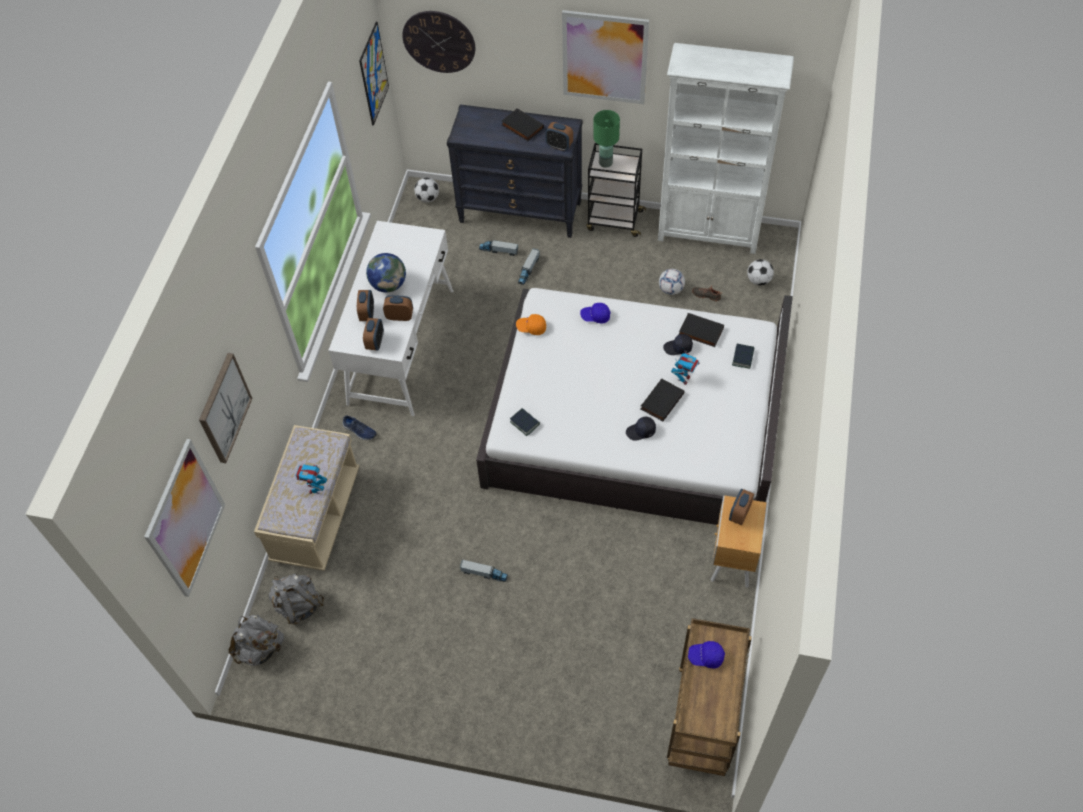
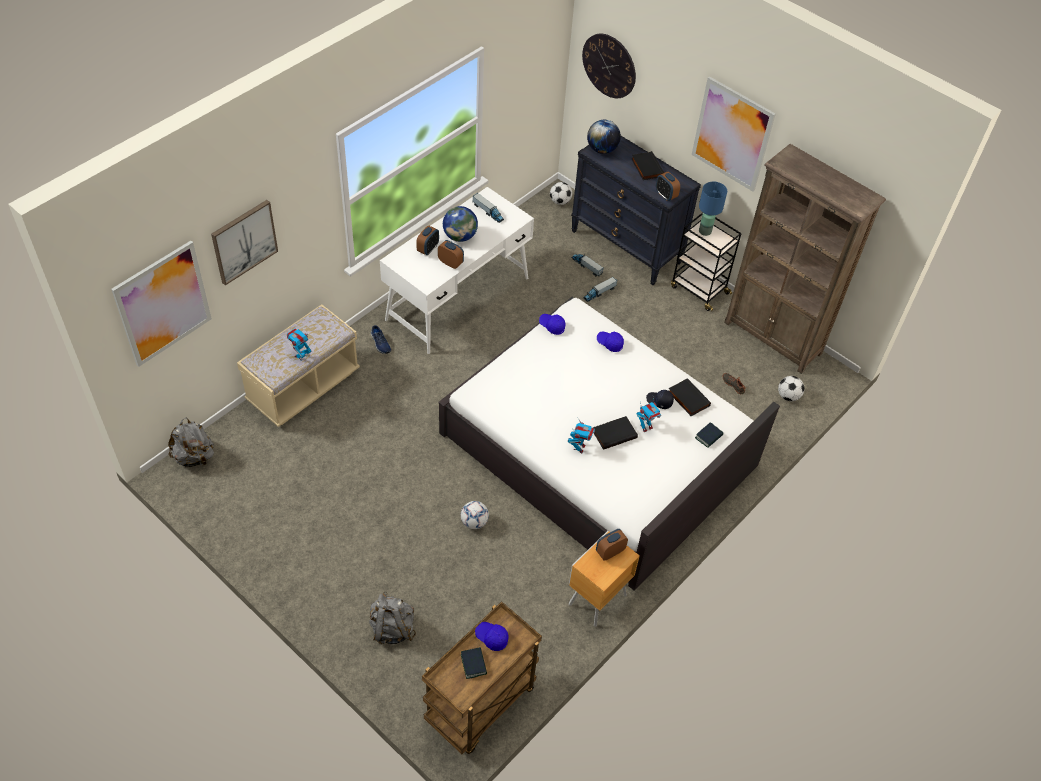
camera: 25 degrees right, 5 degrees down
grey backpack [269,574,324,624] -> grey backpack moved to [369,592,416,644]
picture [359,22,389,126] -> none
alarm clock [363,318,384,351] -> none
toy truck [460,560,508,582] -> toy truck moved to [473,193,504,223]
book [510,408,540,436] -> book moved to [461,647,487,679]
orange cap [516,314,546,335] -> blue cap [539,314,566,335]
green table lamp [593,110,620,168] -> blue table lamp [699,181,727,236]
black cap [626,417,656,441] -> toy robot [568,420,595,453]
white bookcase [658,43,794,254] -> brown bookcase [724,144,886,374]
football [659,269,685,295] -> football moved to [461,501,489,529]
none -> globe [587,120,621,154]

